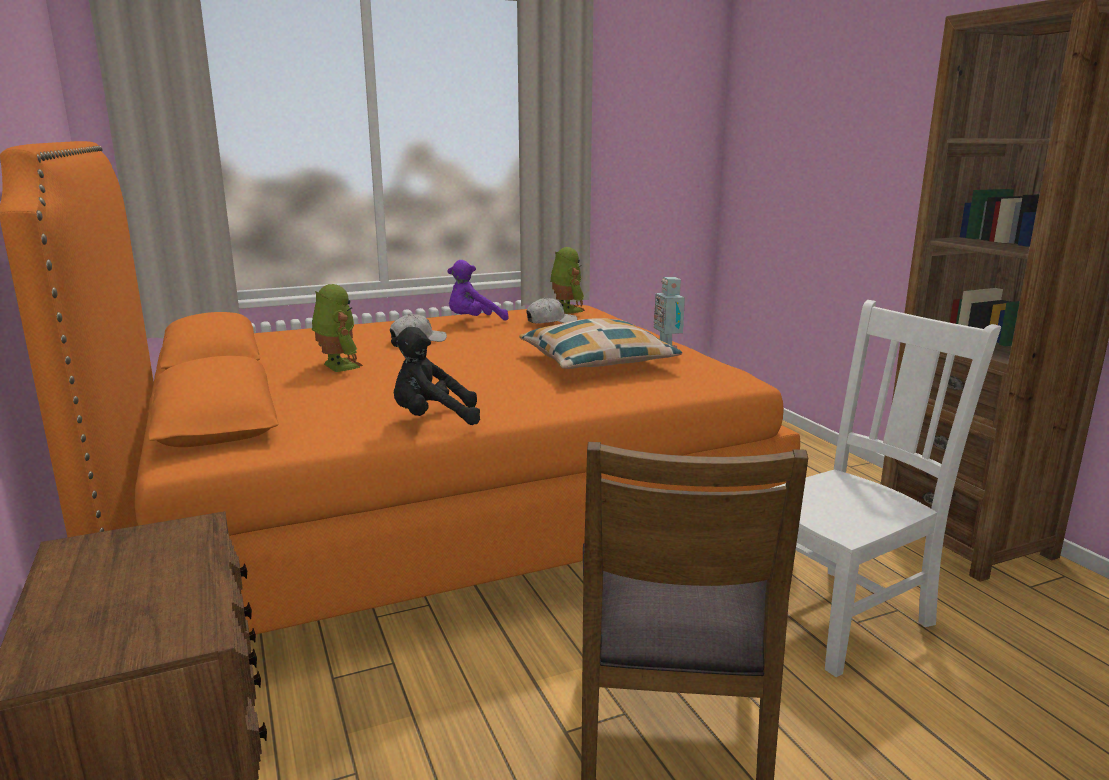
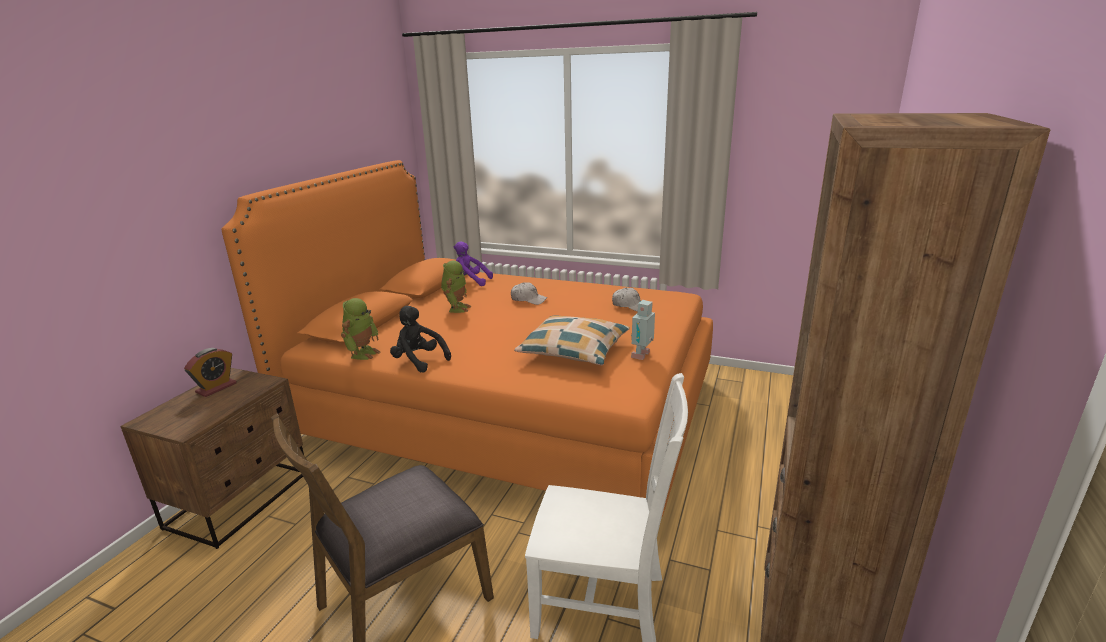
camera: 45 degrees right, 5 degrees up
purple plush toy [447,260,509,321] -> purple plush toy moved to [453,242,493,286]
toy robot [550,247,585,314] -> toy robot moved to [341,298,381,360]
none -> alarm clock [184,348,237,397]

